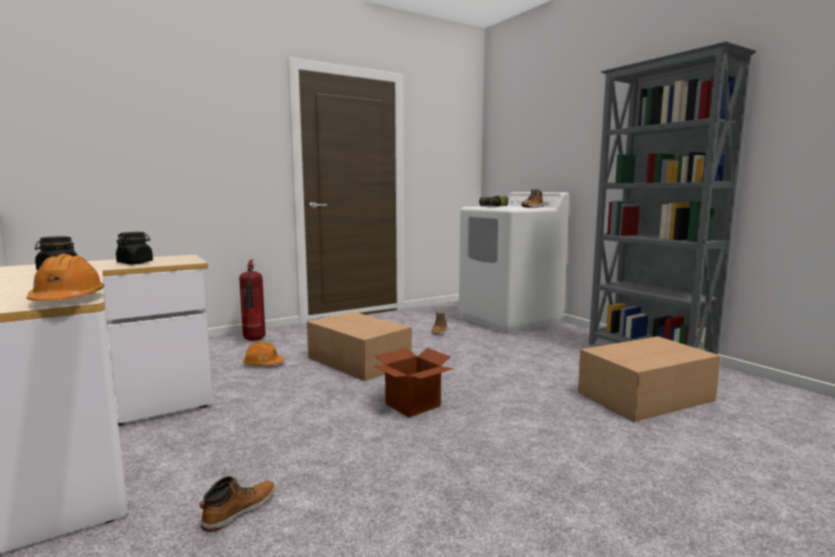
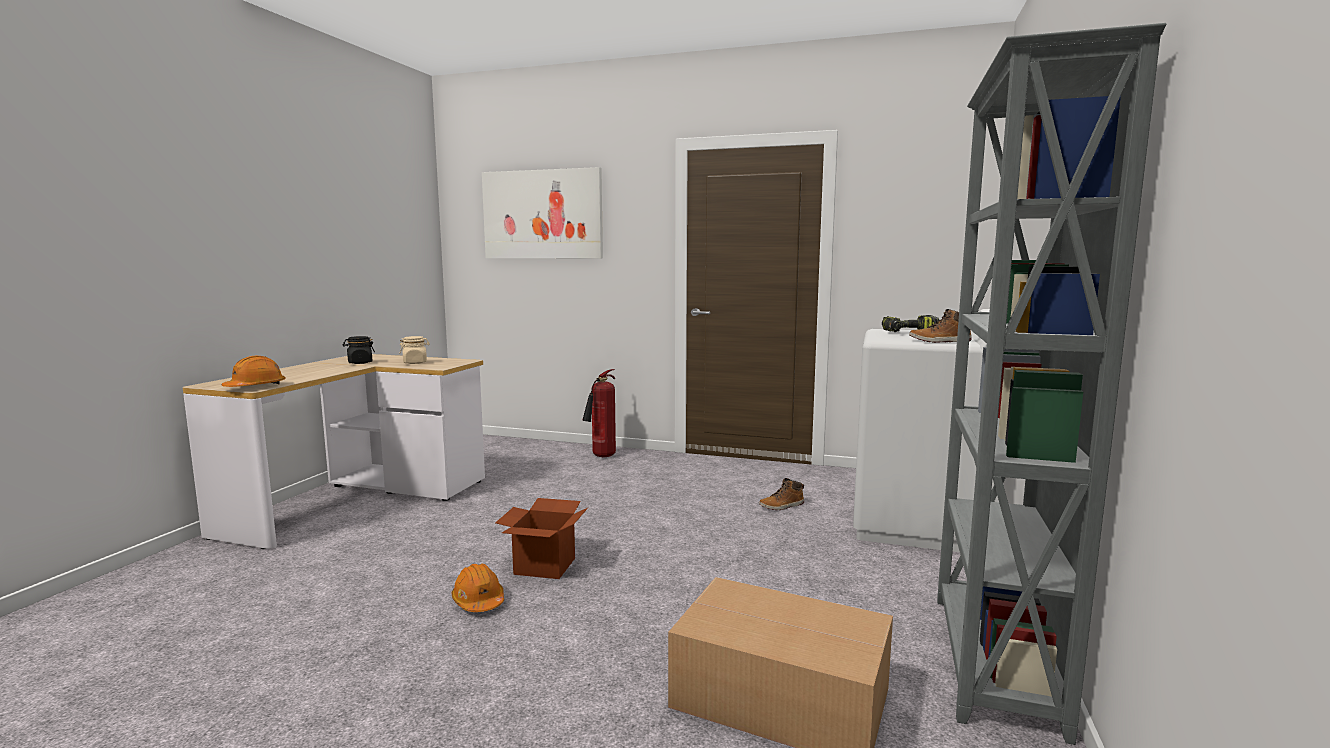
camera: 50 degrees right, 0 degrees up
black jar [116,232,153,264] -> beige jar [399,336,430,364]
boot [200,476,275,532] -> none
orange hard hat [243,342,284,365] -> orange hard hat moved to [451,564,504,612]
cardboard box [307,312,412,381] -> none
none -> picture [482,167,603,258]

